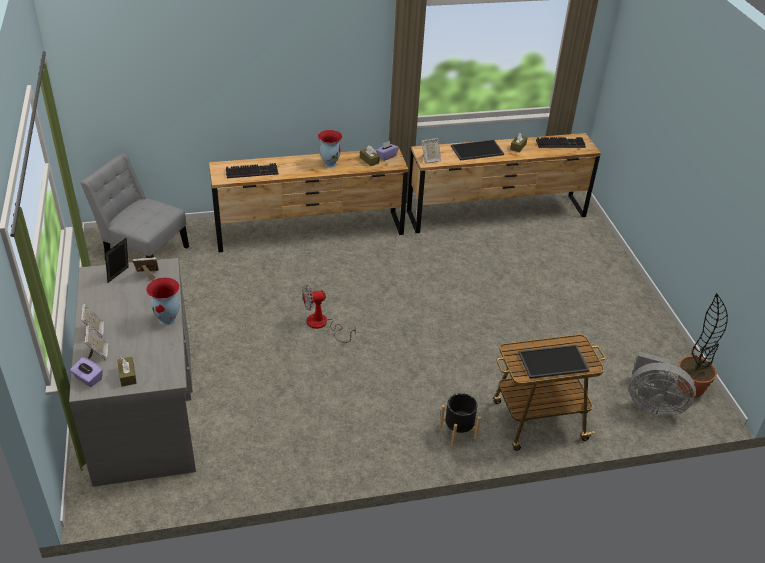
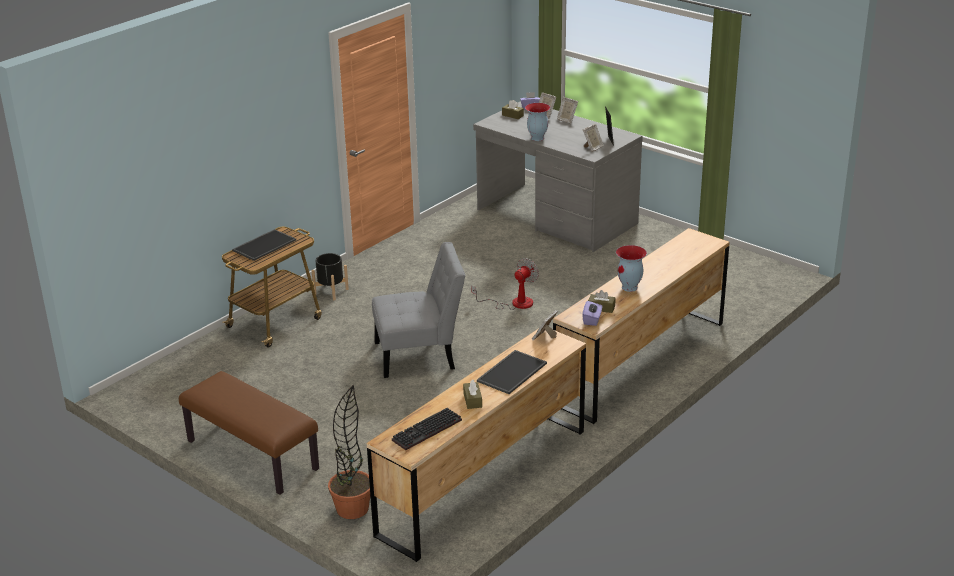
camera: 145 degrees right, 10 degrees down
grey chair [80,153,189,258] -> grey chair moved to [372,242,466,378]
keyboard [226,163,278,178] -> none
grey fan [629,352,696,416] -> none
potted plant [677,293,728,397] -> potted plant moved to [328,384,370,519]
none -> brown bench [179,371,319,495]

